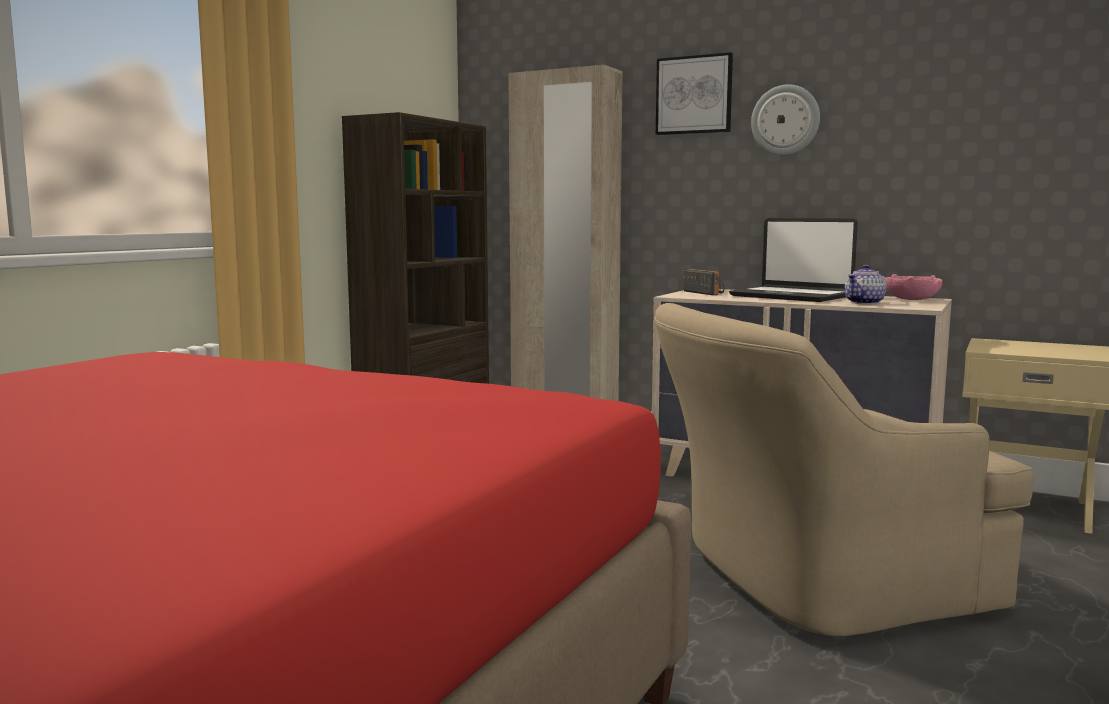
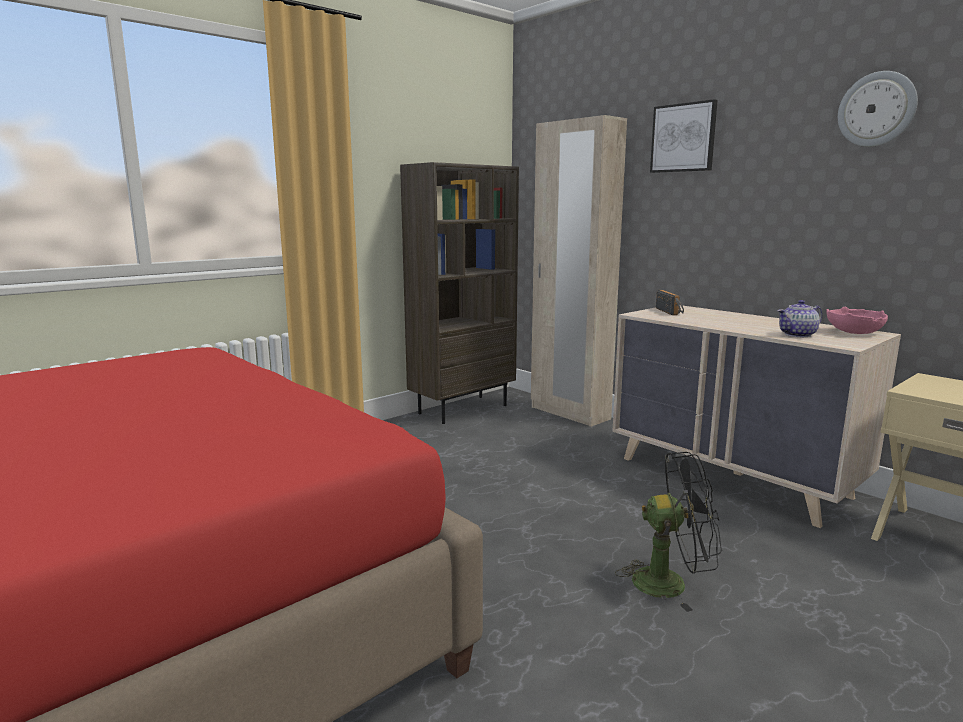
camera: 20 degrees right, 5 degrees up
beige armchair [654,303,1033,637] -> black fan [615,452,722,612]
laptop [729,218,858,302] -> none
wall clock [751,84,820,155] -> wall clock moved to [838,71,918,147]

